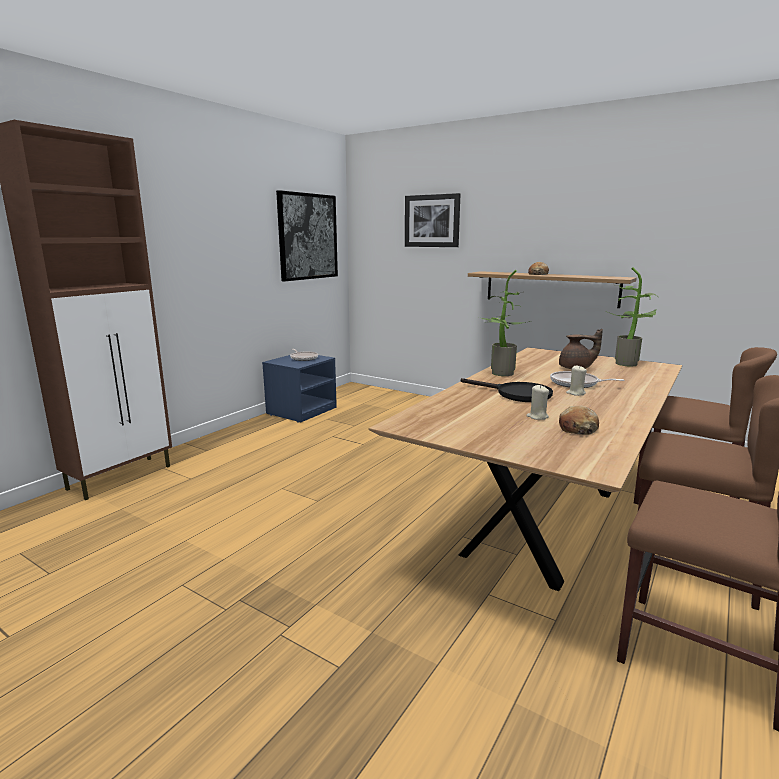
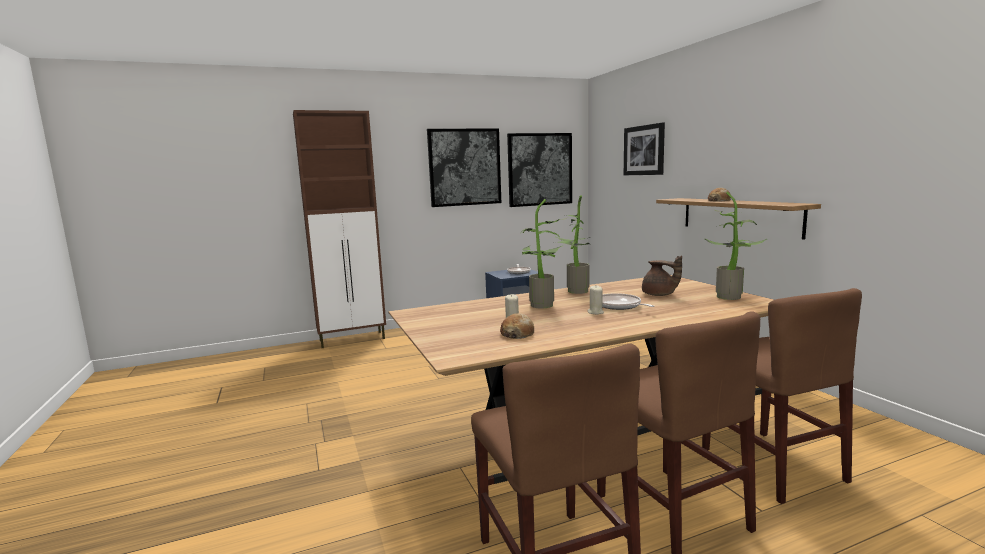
camera: 35 degrees right, 5 degrees down
black frying pan [461,378,553,402] -> potted plant [522,199,568,308]
none -> picture [427,128,501,207]

